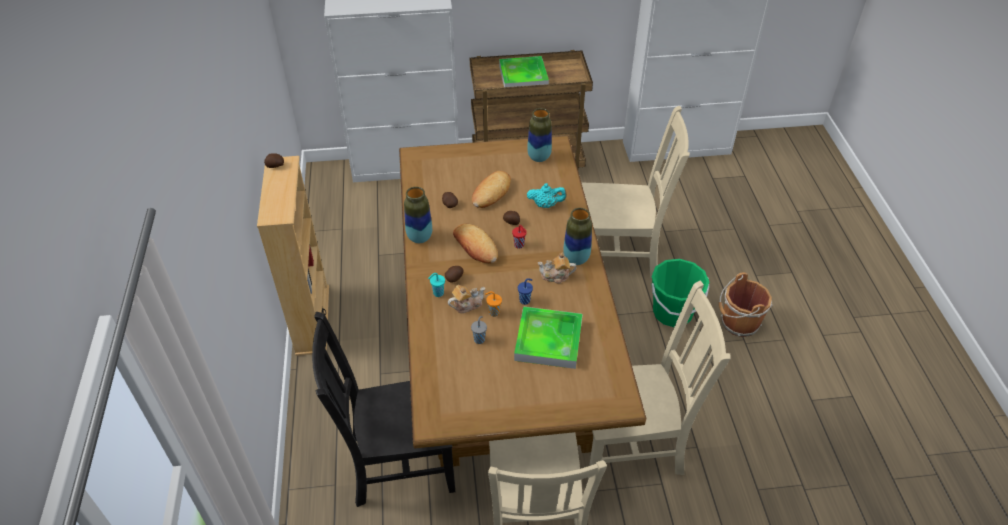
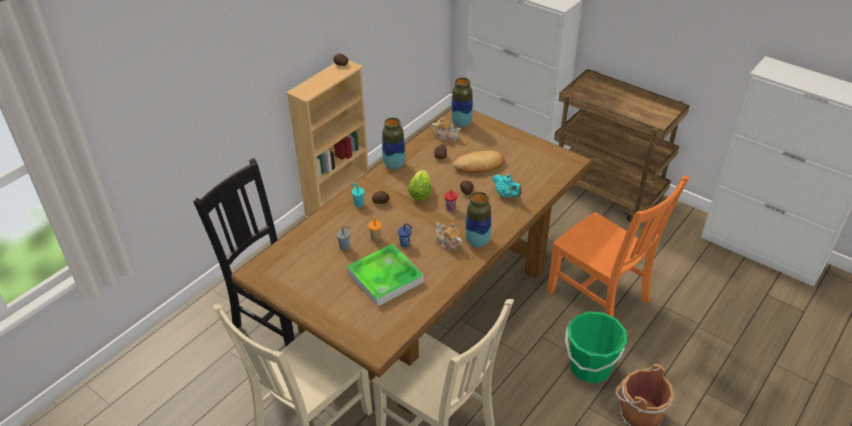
camera: 45 degrees right, 5 degrees down
teapot [448,285,485,313] -> teapot moved to [431,117,461,142]
bread [453,224,498,263] -> lettuce [408,170,431,200]
tray [499,56,549,87] -> none
vase [527,108,552,162] -> vase moved to [451,78,473,127]
beige chair [582,106,690,278] -> orange chair [547,176,690,317]

